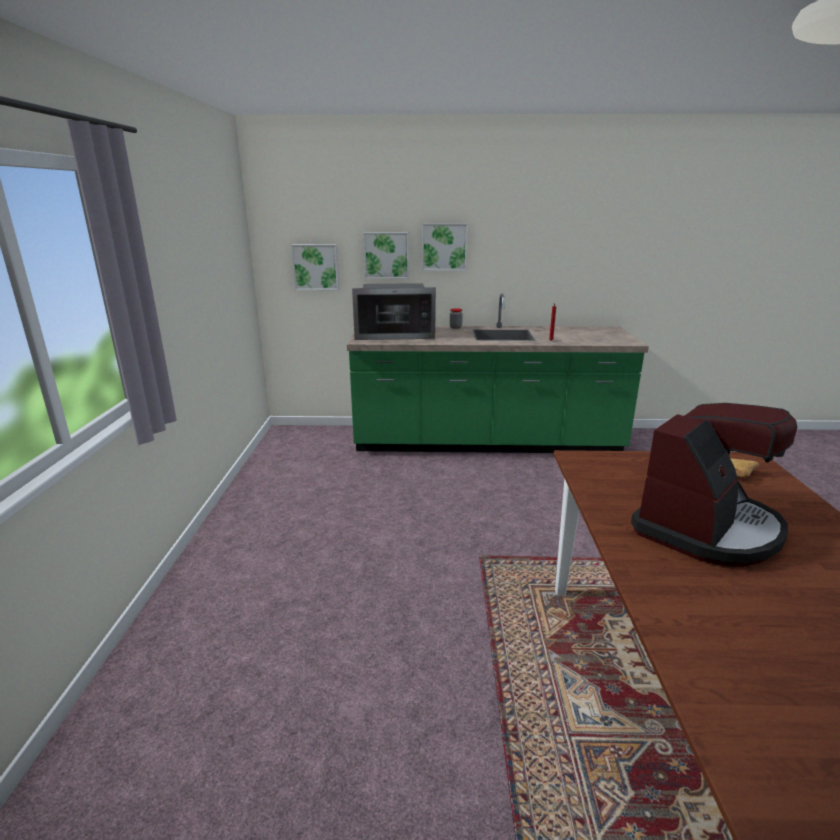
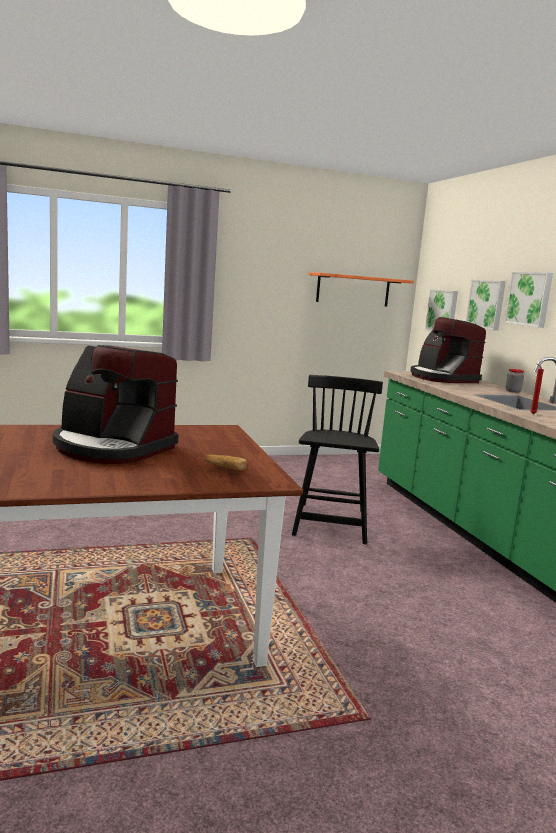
camera: 70 degrees right, 10 degrees down
microwave [352,283,436,340] -> coffee machine [410,317,486,383]
none -> black chair [292,375,383,544]
none -> orange shelf [308,272,414,307]

